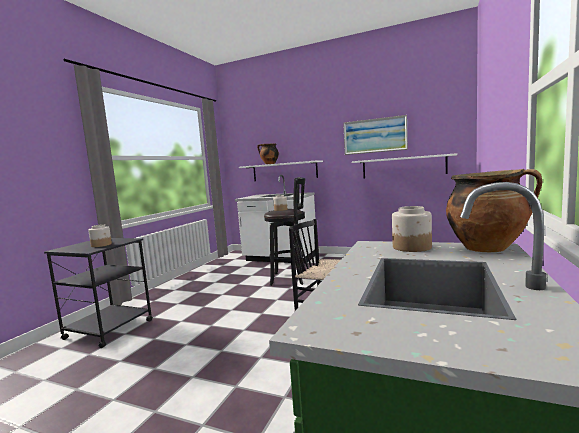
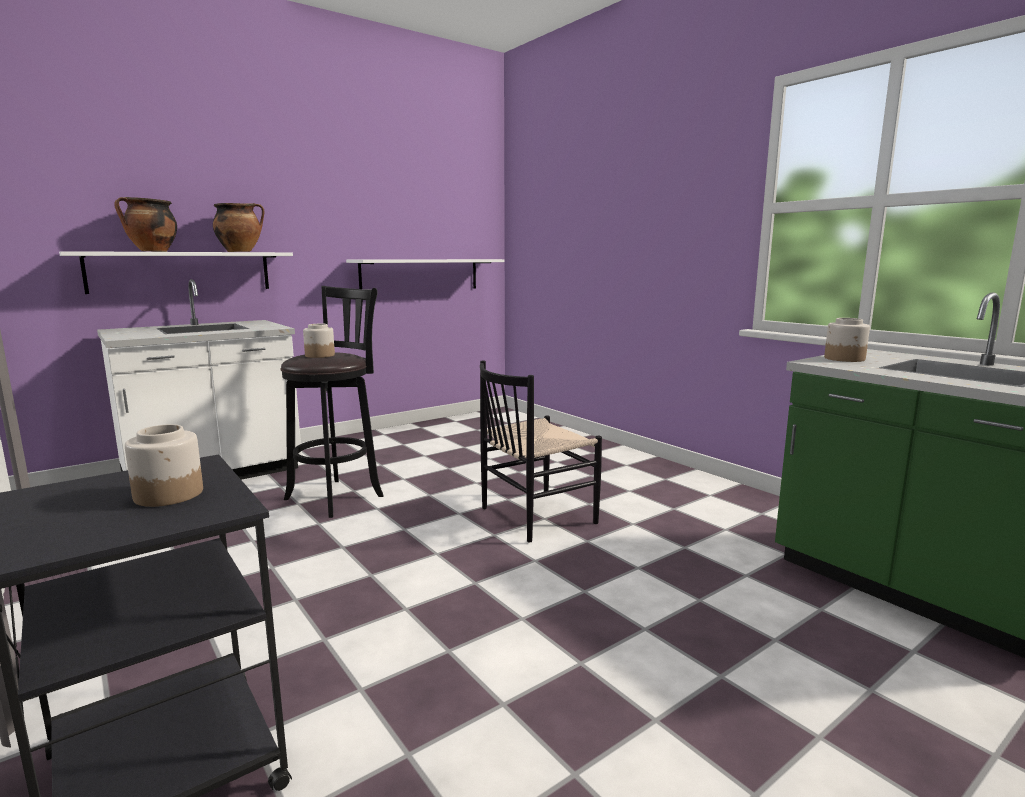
camera: 60 degrees left, 5 degrees up
picture [343,115,408,155] -> none
cooking pot [446,169,542,252] -> cooking pot moved to [213,203,264,252]

